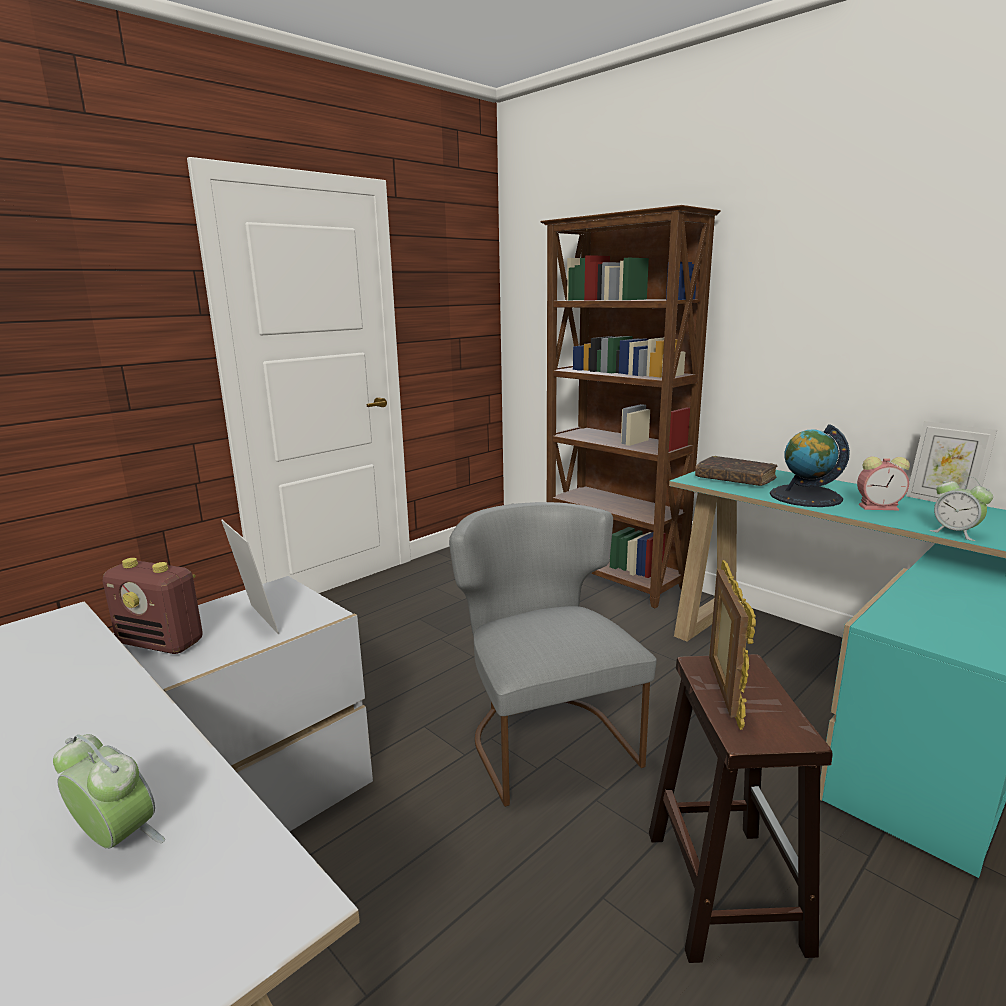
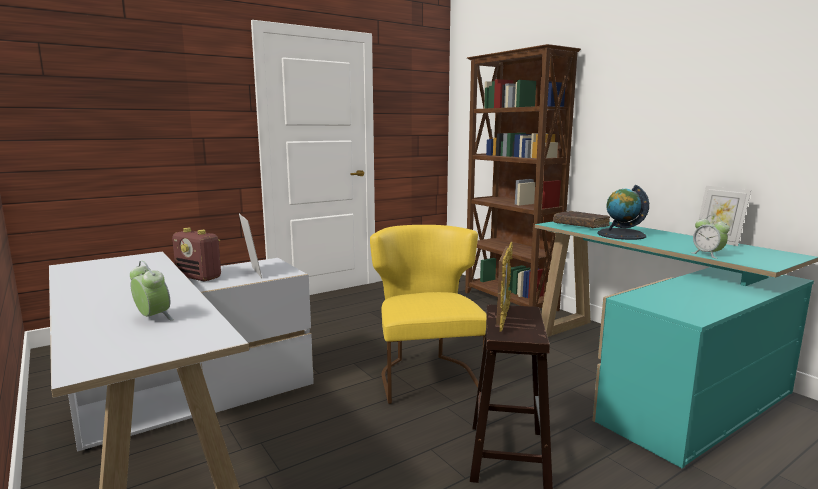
camera: 10 degrees right, 5 degrees down
grey chair [449,502,657,807] -> yellow chair [370,225,486,404]
alarm clock [857,457,910,510] -> none

